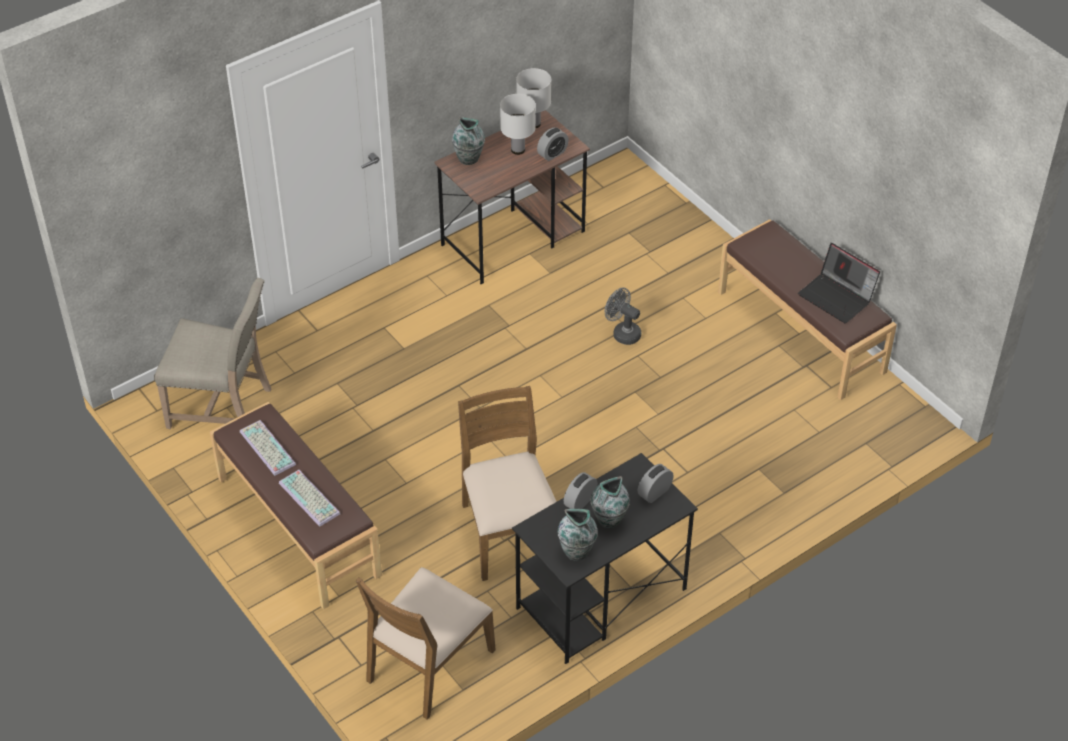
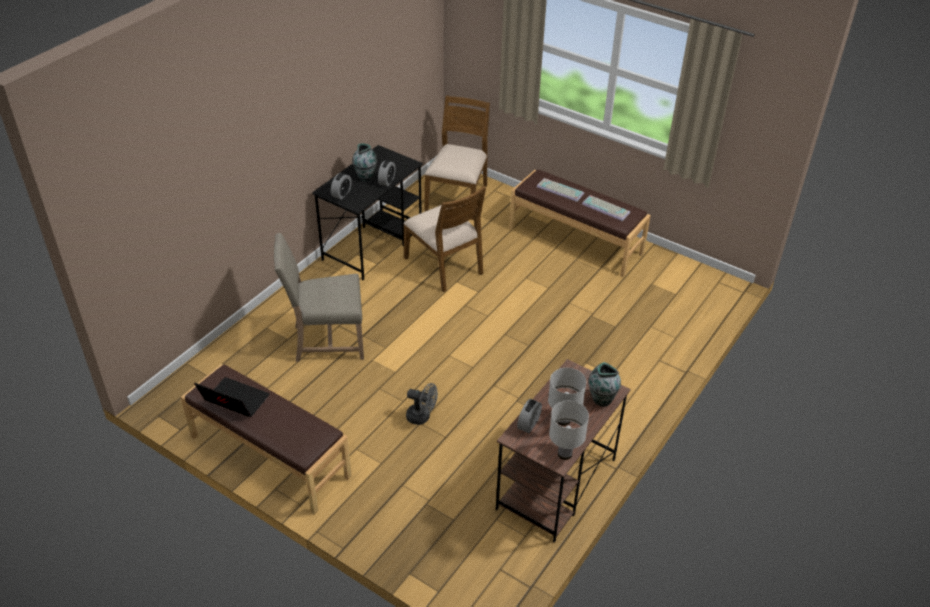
camera: 160 degrees right, 5 degrees down
beige chair [154,278,272,429] -> beige chair moved to [274,233,364,362]
vase [558,509,598,561] -> none

